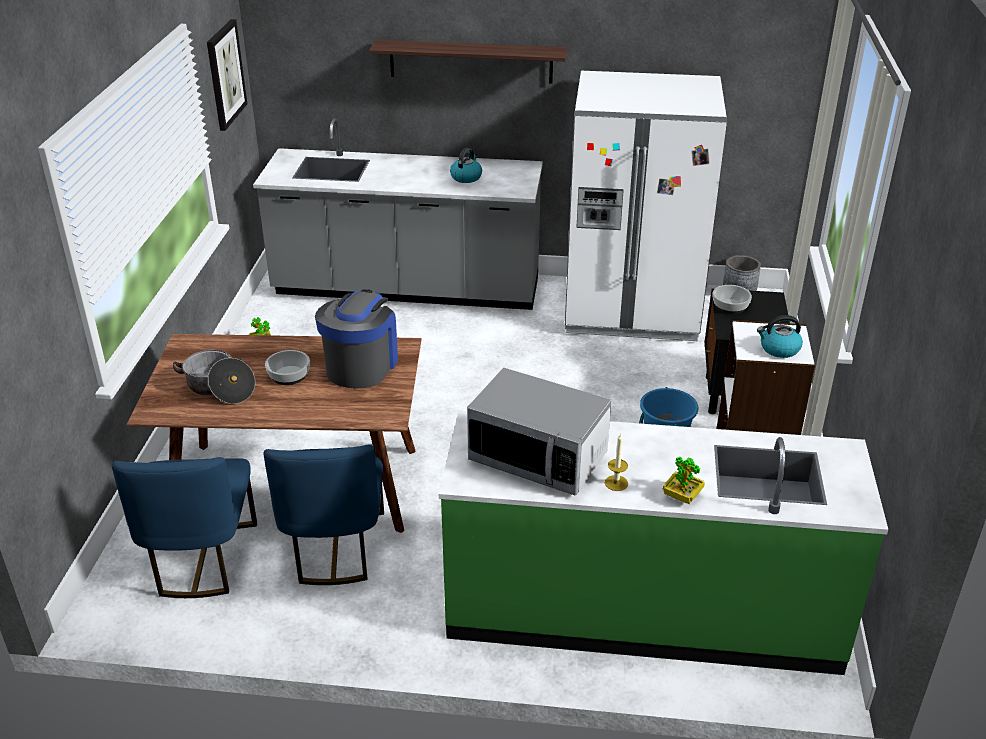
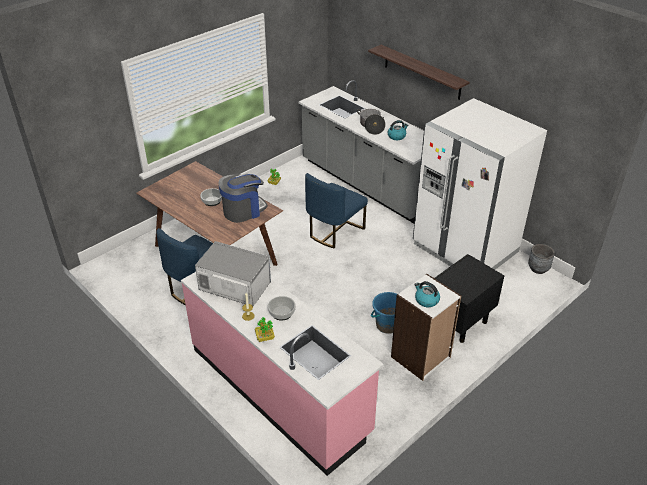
camera: 40 degrees right, 5 degrees up
blue chair [112,457,257,598] -> blue chair moved to [305,173,368,248]
cooking pot [173,350,255,404] -> cooking pot moved to [357,109,386,135]
picture [207,19,247,131] -> none
green counter [439,411,888,675] -> pink counter [181,272,384,476]
microwave [467,368,611,495] -> microwave turned 135 degrees clockwise [195,241,271,306]
bowl [713,285,752,314] -> bowl moved to [268,296,296,320]

